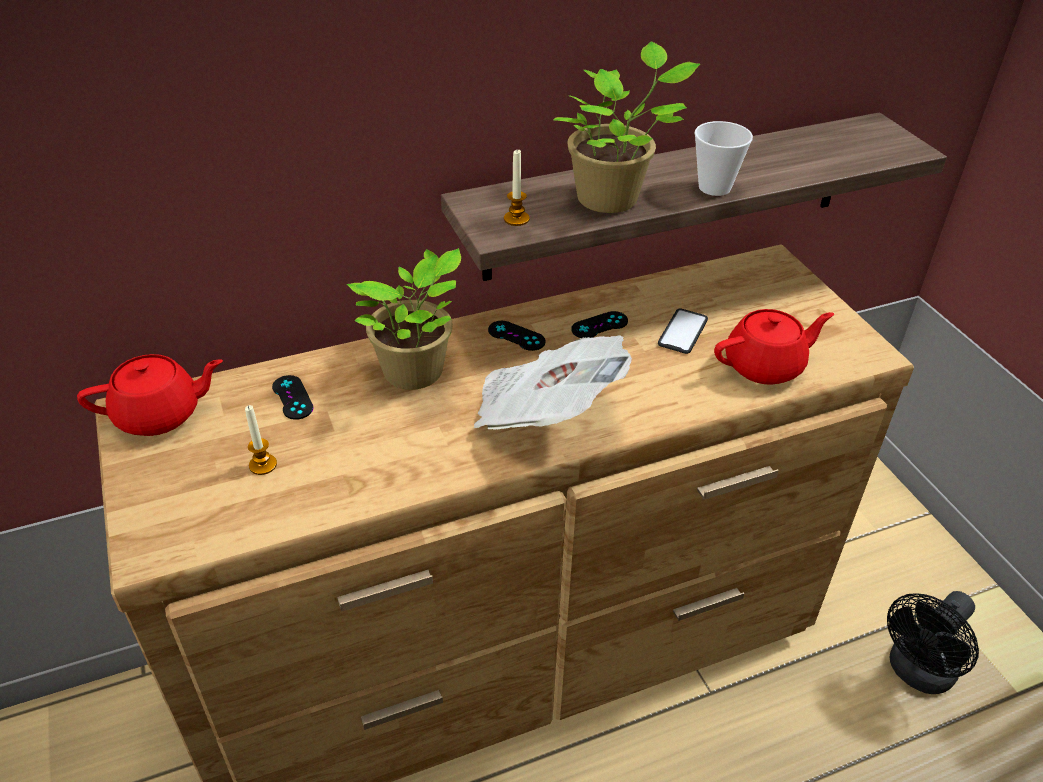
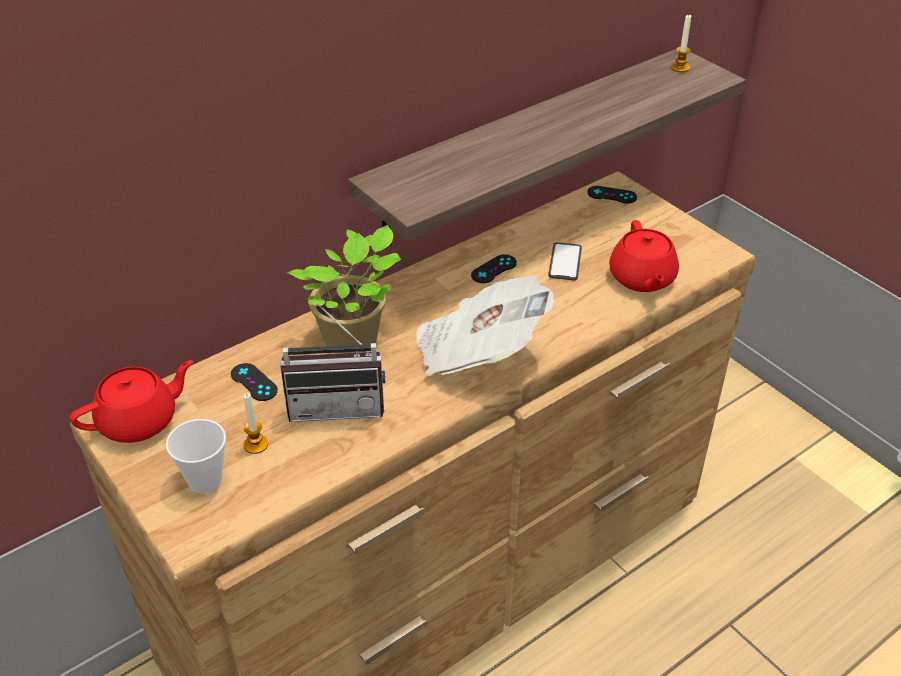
camera: 15 degrees left, 0 degrees up
black game controller [488,321,546,351] -> black game controller moved to [587,186,637,204]
candle [504,150,530,226] -> candle moved to [671,15,691,72]
potted plant [554,42,700,213] -> none
cup [694,121,753,196] -> cup moved to [166,419,226,493]
red teapot [714,309,834,385] -> red teapot turned 120 degrees clockwise [609,220,679,292]
black fan [887,591,979,694] -> none
none -> radio [280,304,385,422]

